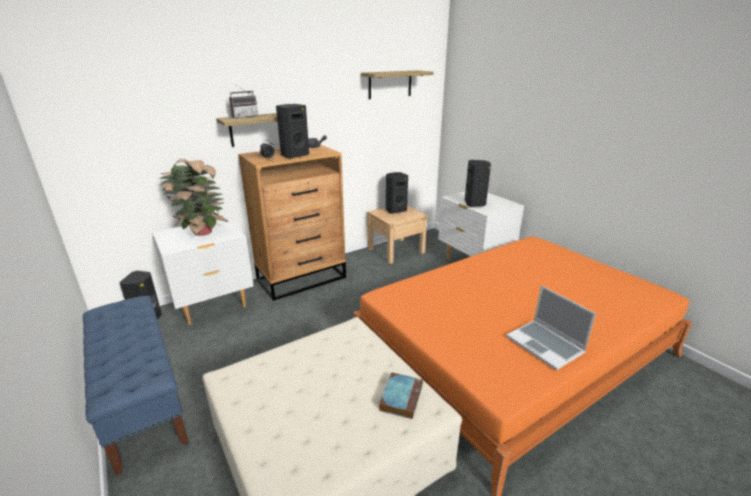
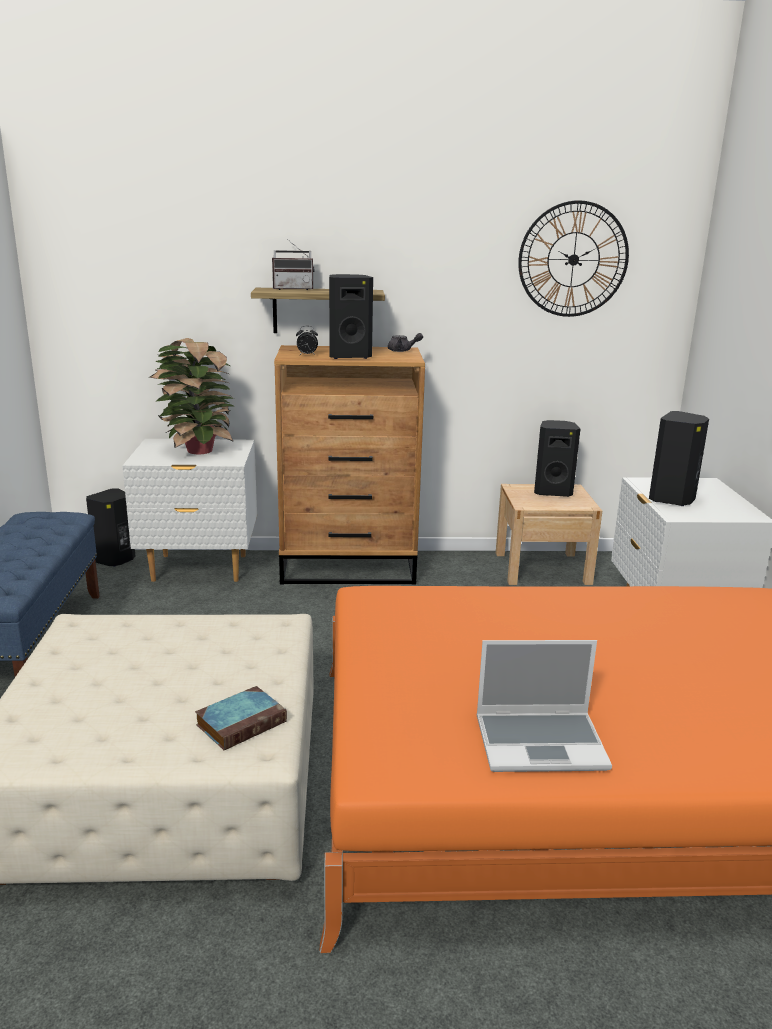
camera: 30 degrees right, 5 degrees down
shelf [361,70,433,99] -> wall clock [518,200,629,317]
laptop [506,285,596,370] -> laptop turned 90 degrees counterclockwise [477,640,612,772]

